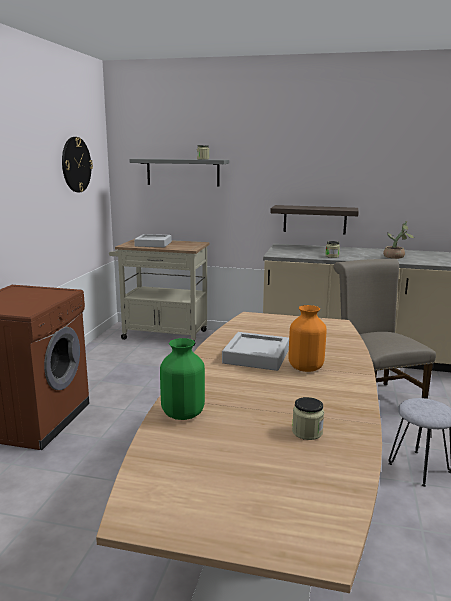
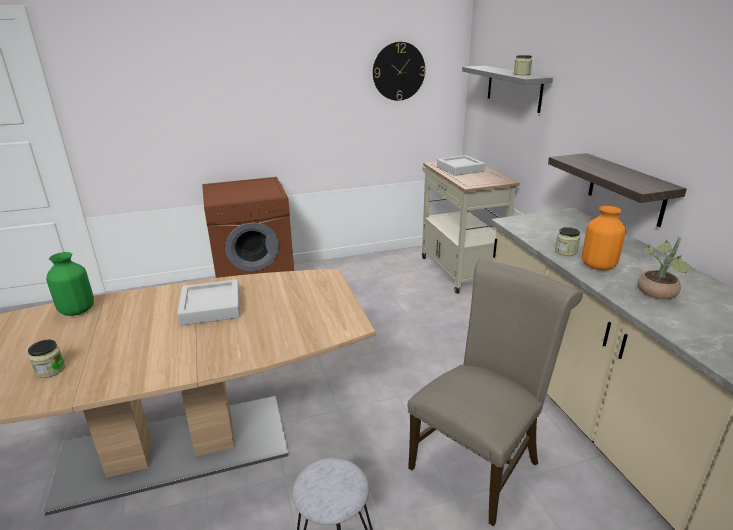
camera: 60 degrees right, 10 degrees up
orange vase [288,305,327,372] -> orange vase moved to [582,206,626,270]

